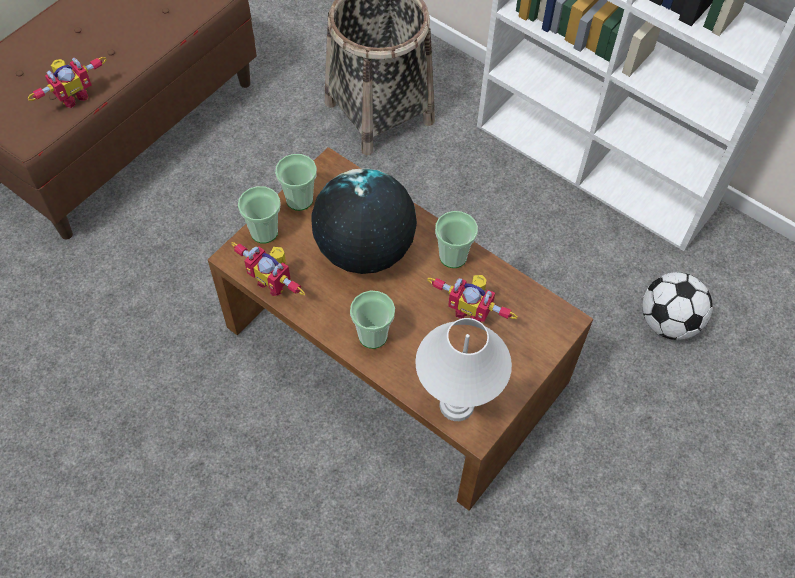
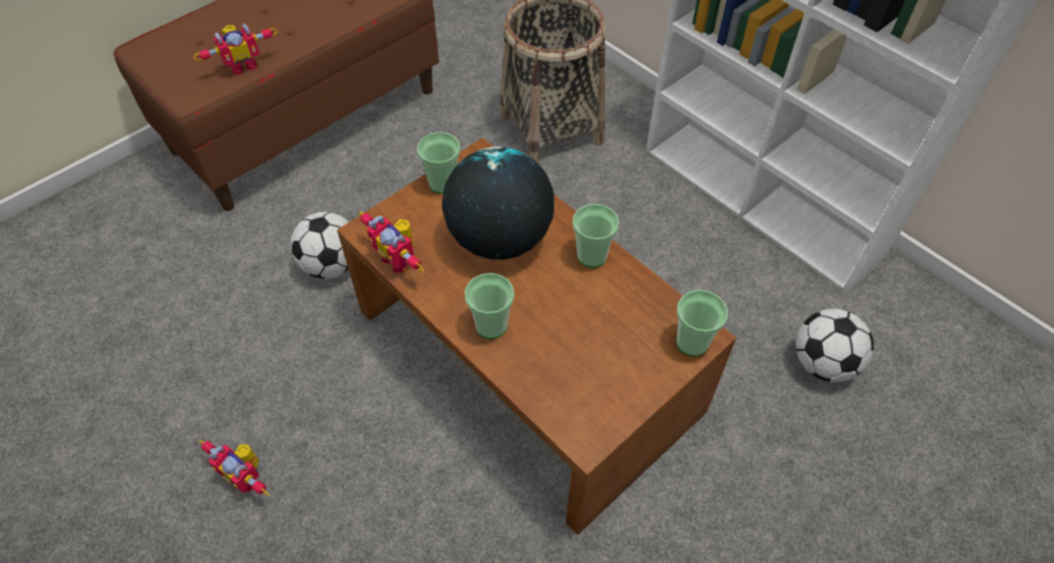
camera: 10 degrees right, 5 degrees down
cup [238,186,281,243] -> cup moved to [676,290,728,356]
white table lamp [415,318,512,421] -> none
toy robot [427,275,518,322] -> toy robot moved to [199,439,269,496]
none -> football [290,212,349,279]

